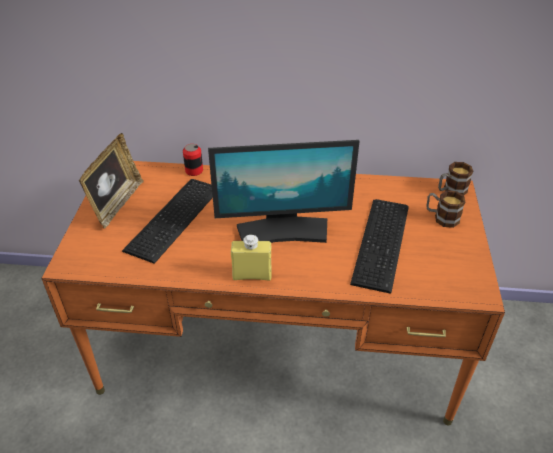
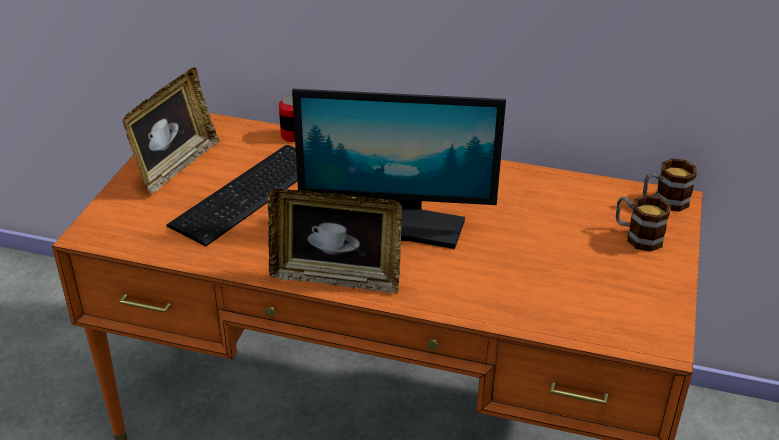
camera: 10 degrees right, 5 degrees down
yellow bottle [231,235,272,281] -> picture frame [267,189,402,294]
keyboard [350,199,409,294] -> none

